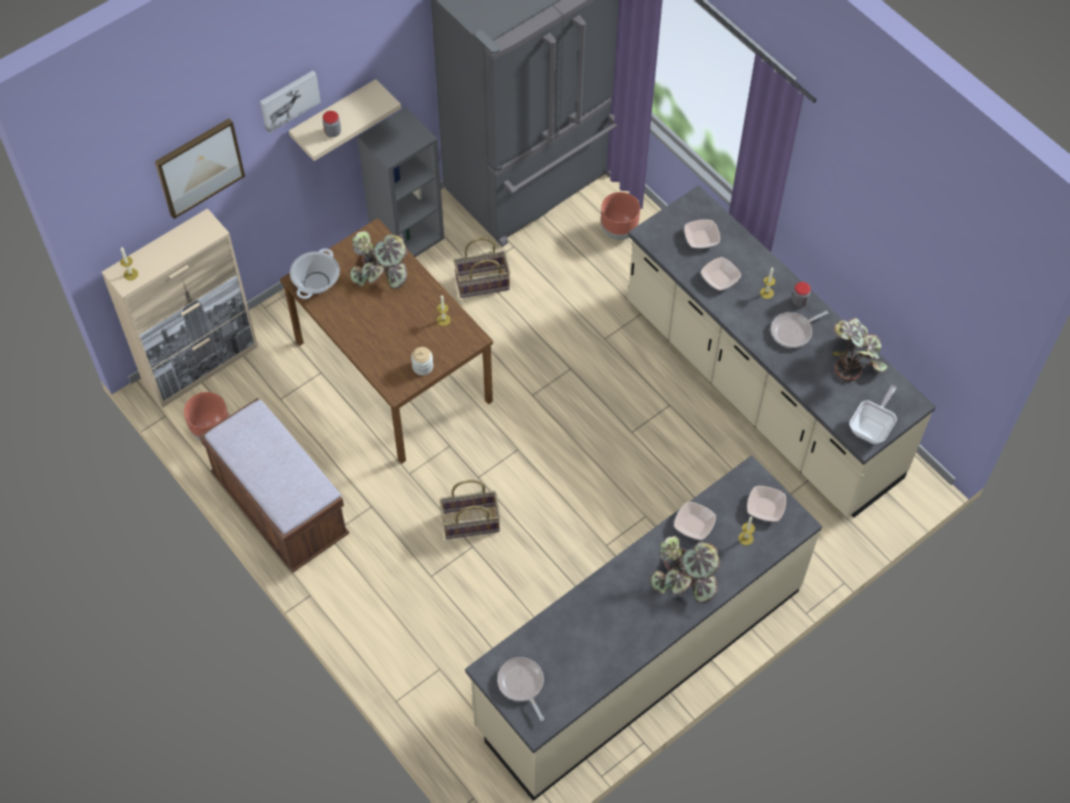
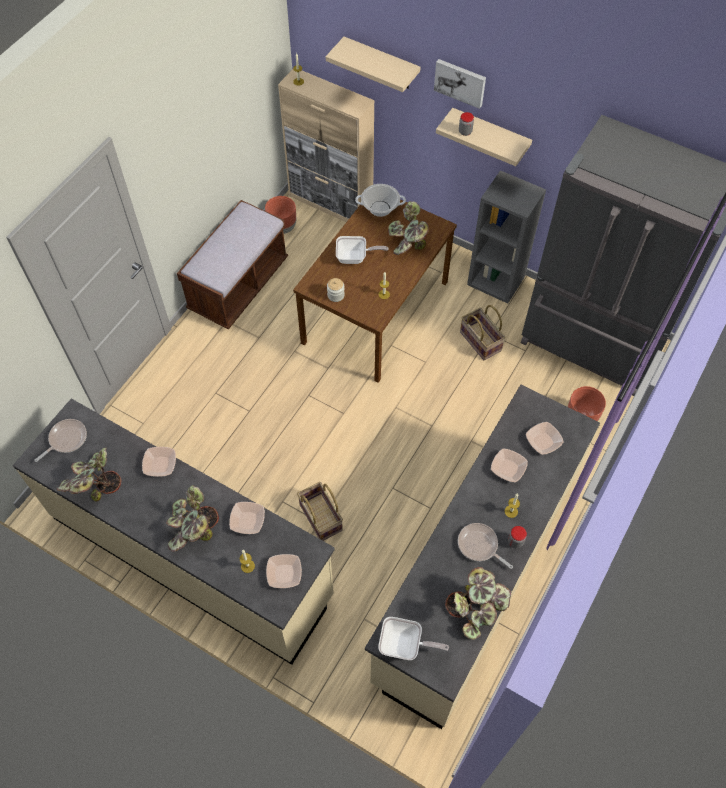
camera: 70 degrees right, 0 degrees up
picture [155,118,245,219] -> beige shelf [326,37,420,92]
basket [440,480,500,539] -> basket moved to [297,482,343,541]
none -> potted plant [57,448,121,502]
none -> bowl [142,447,176,477]
none -> frying pan [336,236,388,264]

